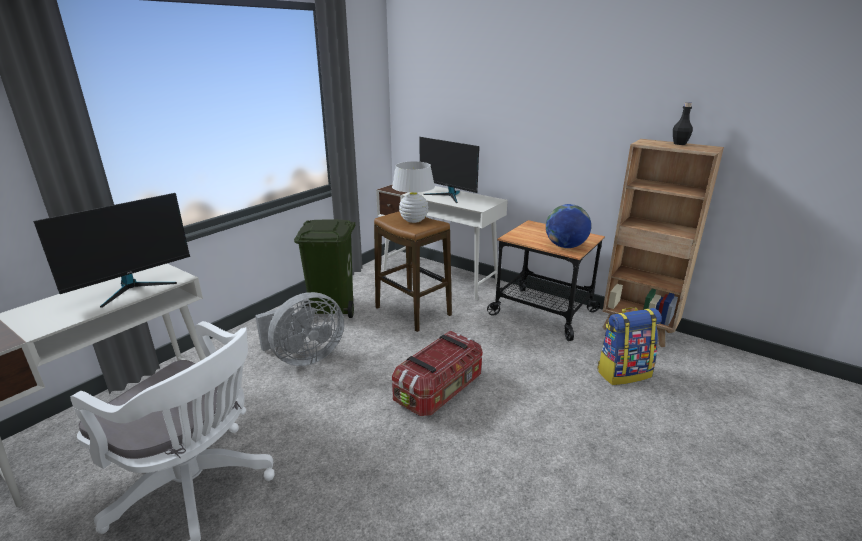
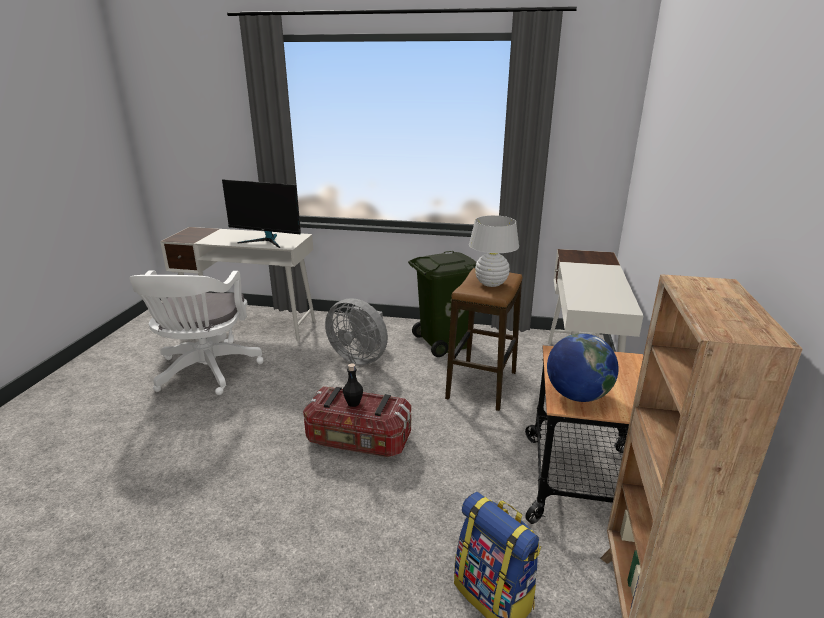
camera: 65 degrees right, 0 degrees up
monitor [419,137,479,203] -> none
black bottle [673,102,693,145] -> black bottle moved to [343,363,363,407]

